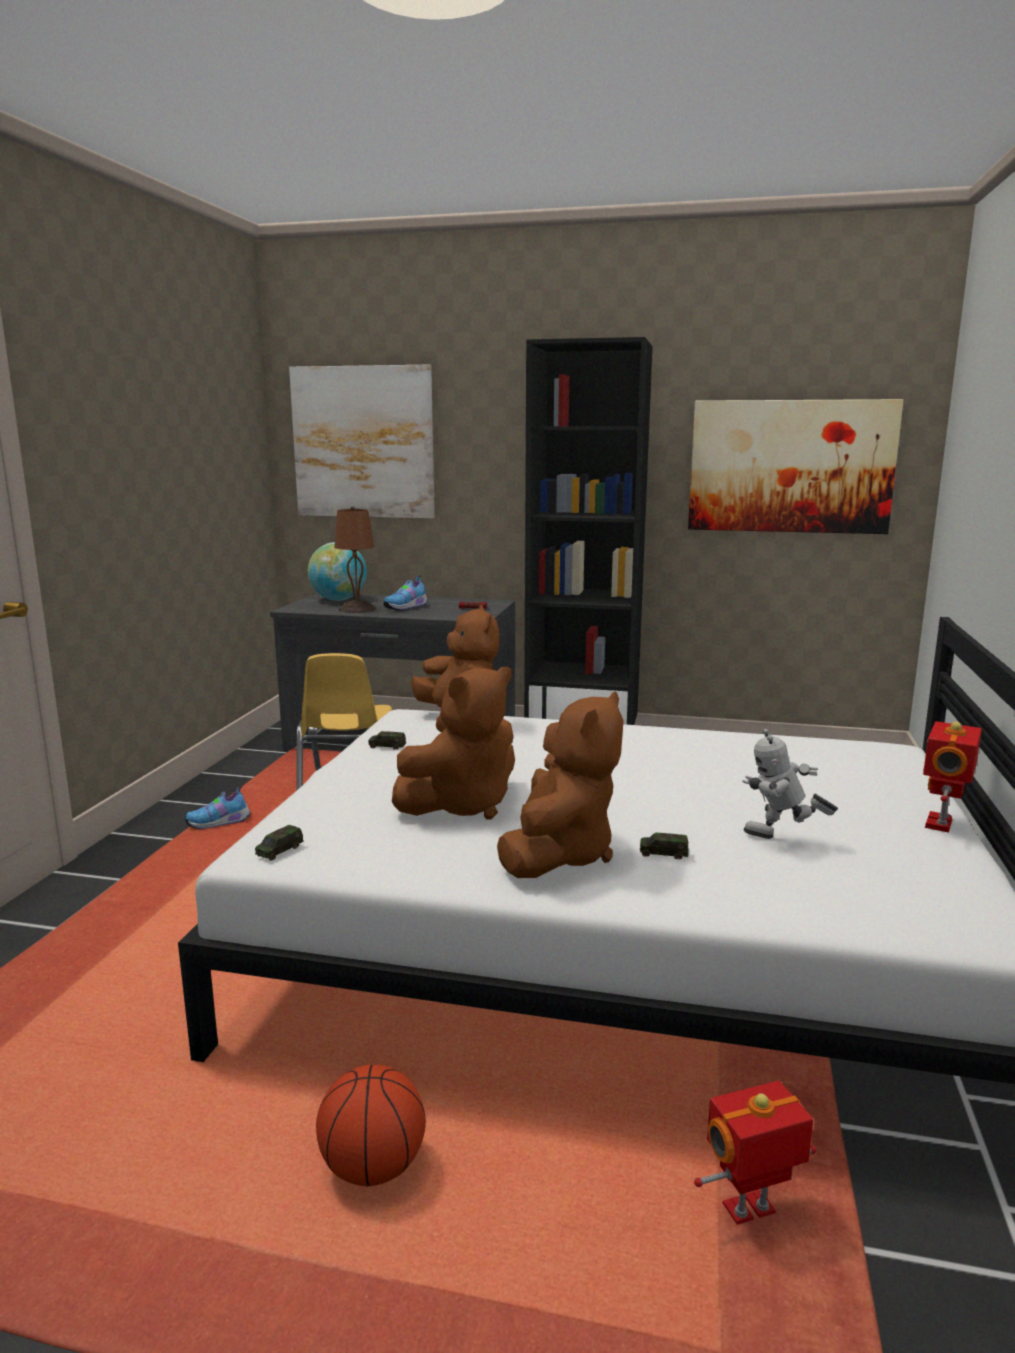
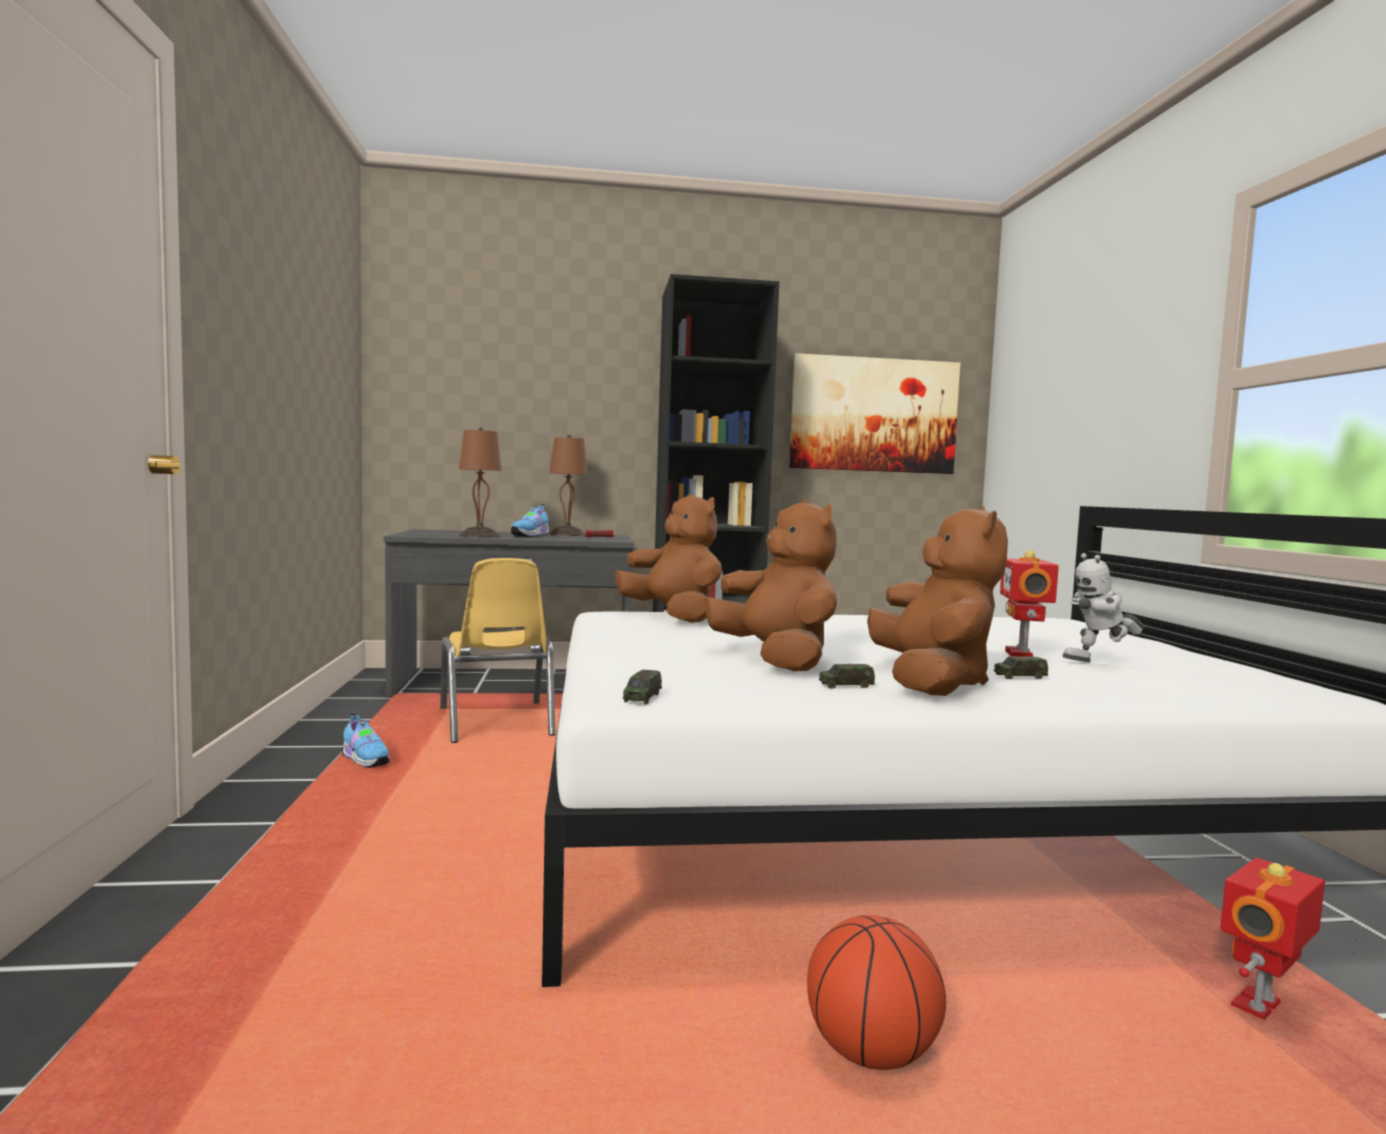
camera: 20 degrees left, 10 degrees down
shoe [185,785,251,829] -> shoe turned 90 degrees counterclockwise [342,712,390,768]
picture [289,365,435,519] -> none
globe [308,542,367,601] -> none
toy car [368,731,406,750] -> toy car moved to [819,664,875,689]
brown plush toy [392,667,515,820] -> brown plush toy turned 60 degrees counterclockwise [704,500,837,672]
toy robot [923,721,982,833] -> toy robot moved to [1000,550,1059,657]
none -> brown table lamp [549,435,588,536]

